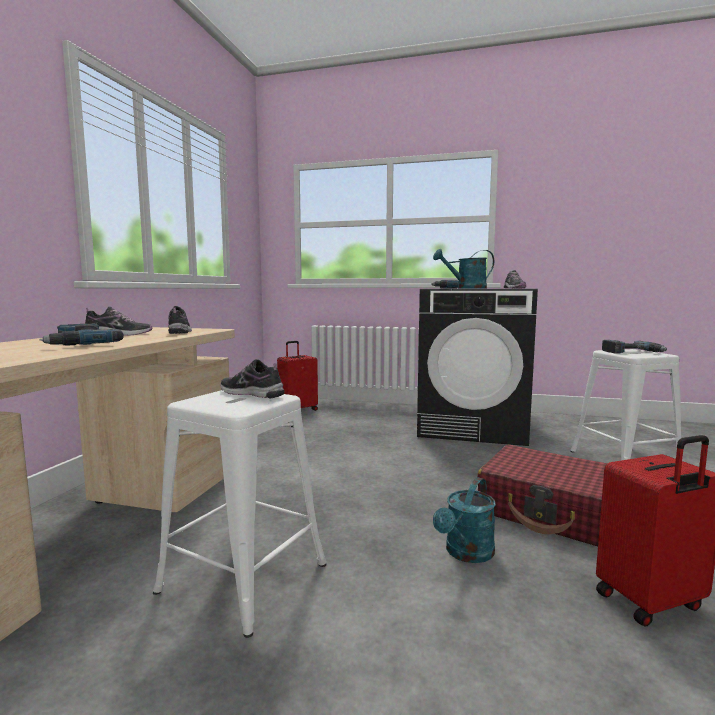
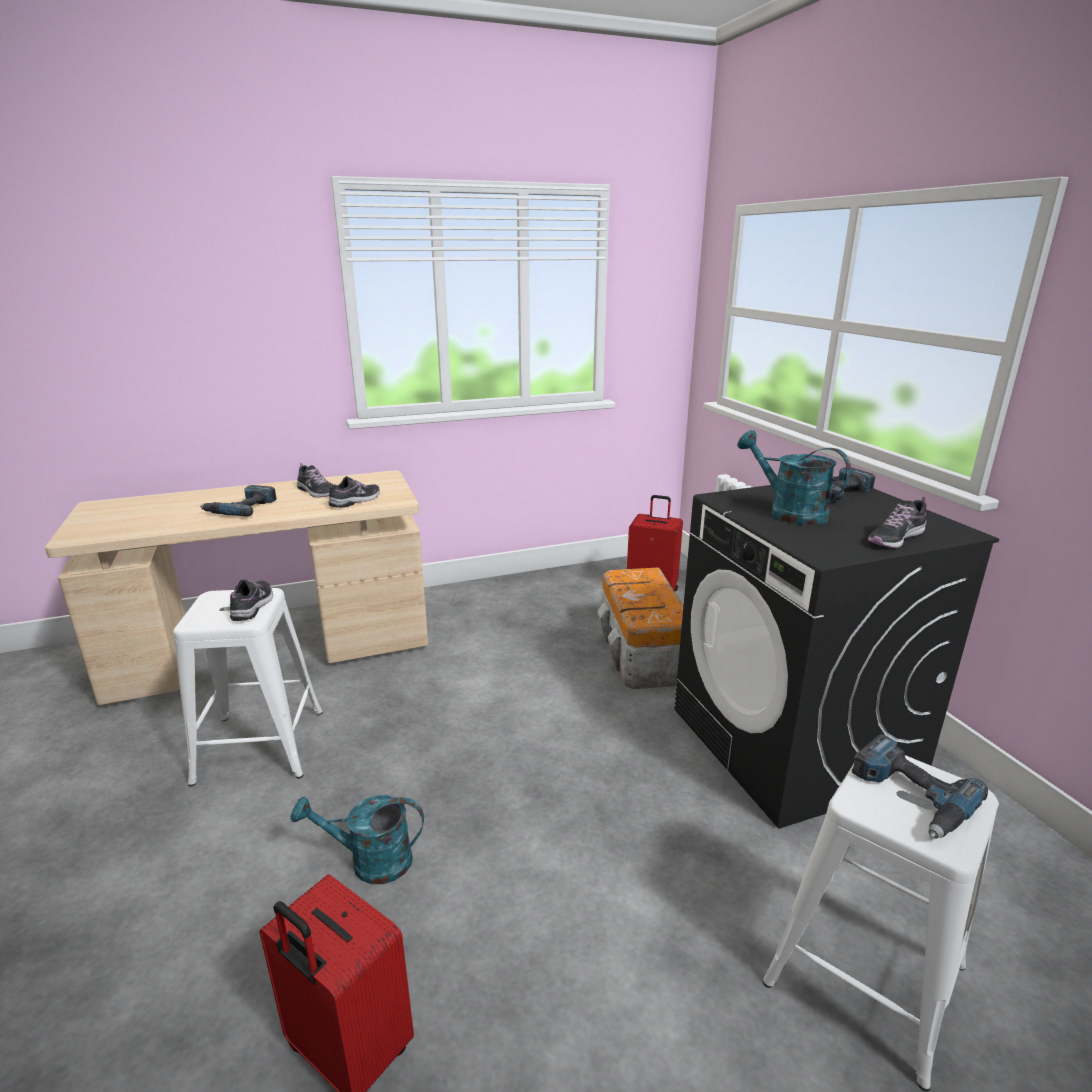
camera: 55 degrees right, 15 degrees up
red suitcase [477,444,607,546] -> none
none -> storage box [597,567,684,689]

